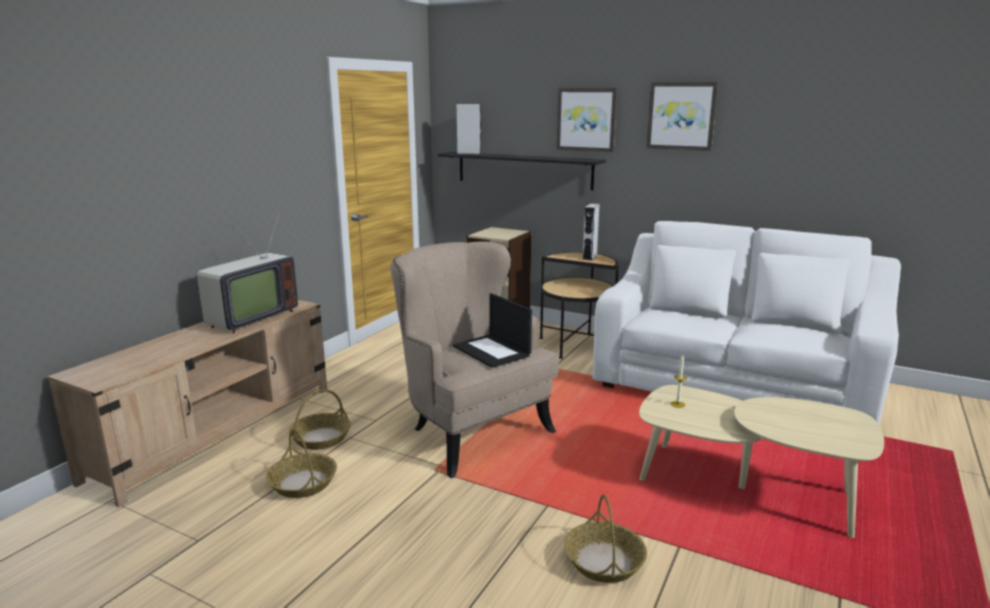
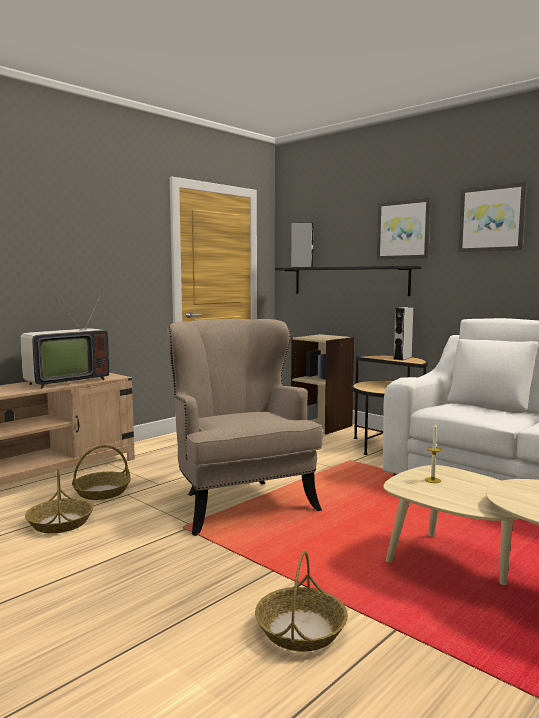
camera: 15 degrees right, 10 degrees down
laptop [453,293,532,368] -> none

